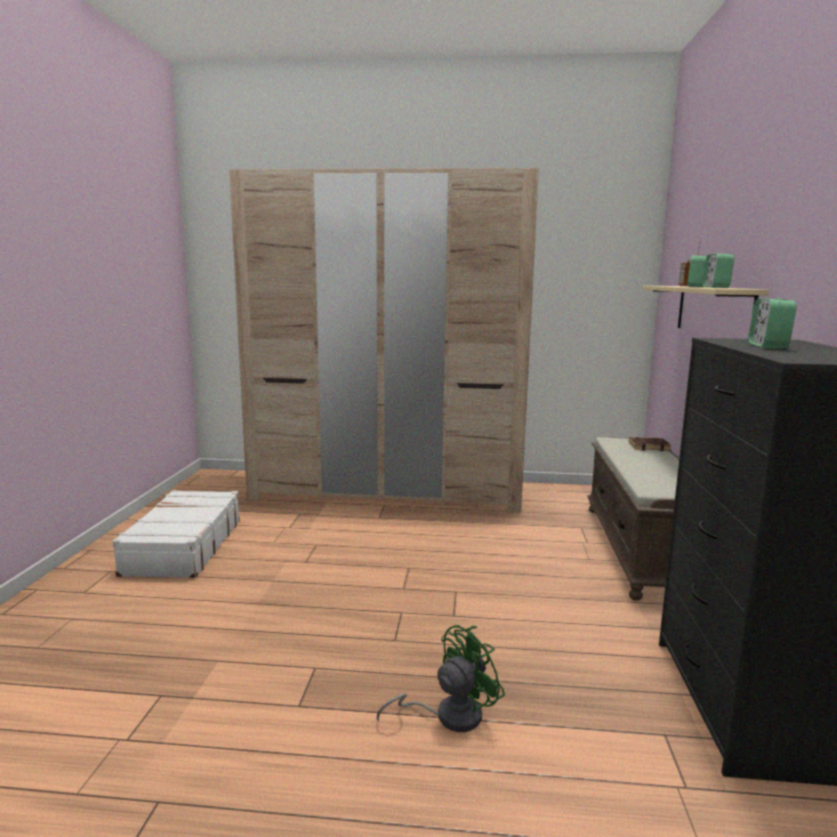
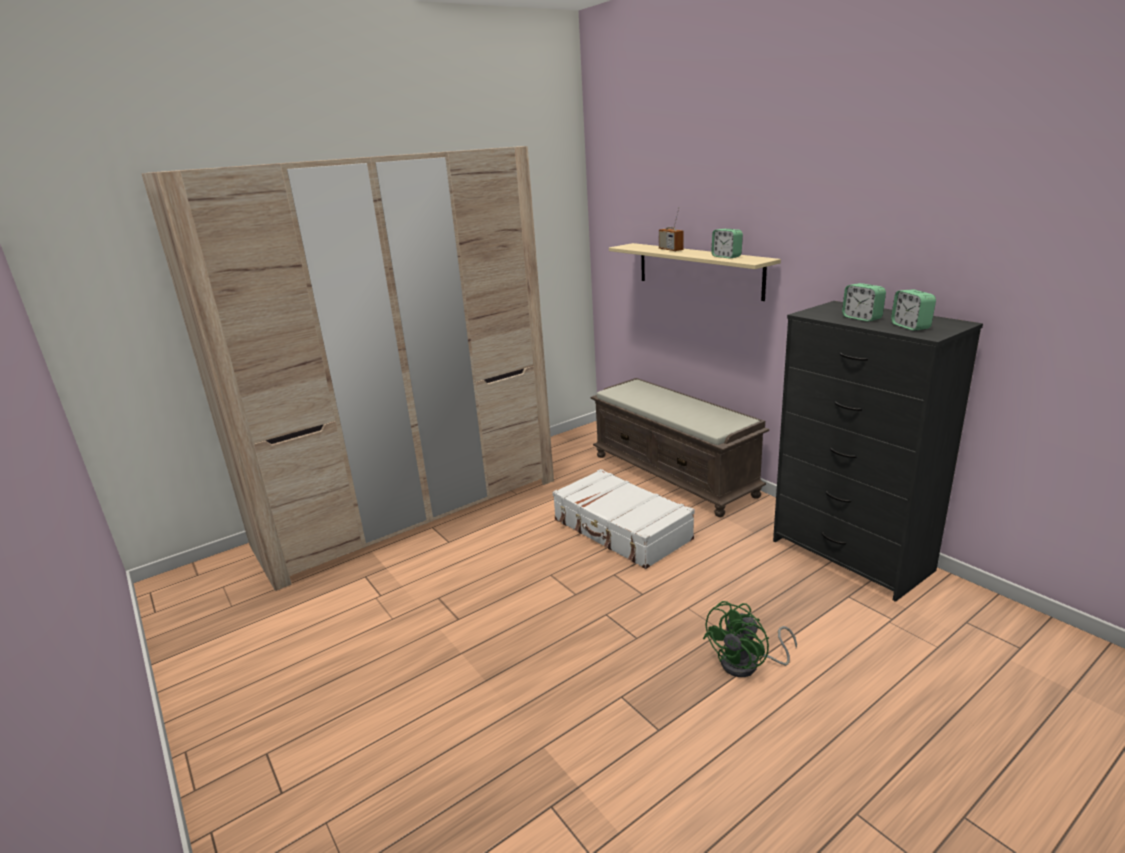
camera: 40 degrees left, 10 degrees up
white suitcase [112,490,240,578] -> white suitcase moved to [553,469,695,569]
green fan [377,625,505,732] -> green fan turned 150 degrees counterclockwise [703,601,797,677]
brown book [629,437,671,451] -> none
alarm clock [687,256,707,287] -> alarm clock moved to [891,289,936,331]

